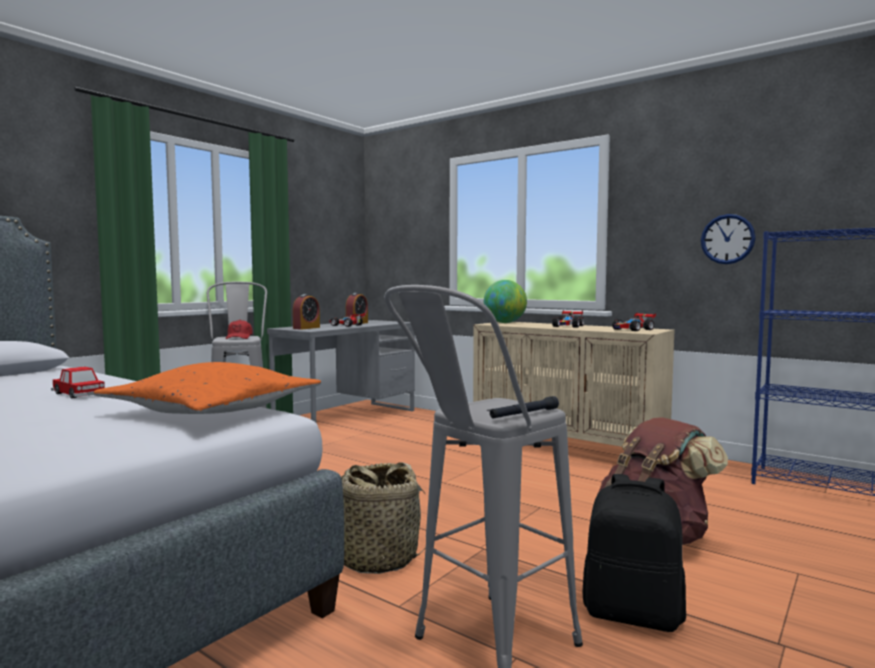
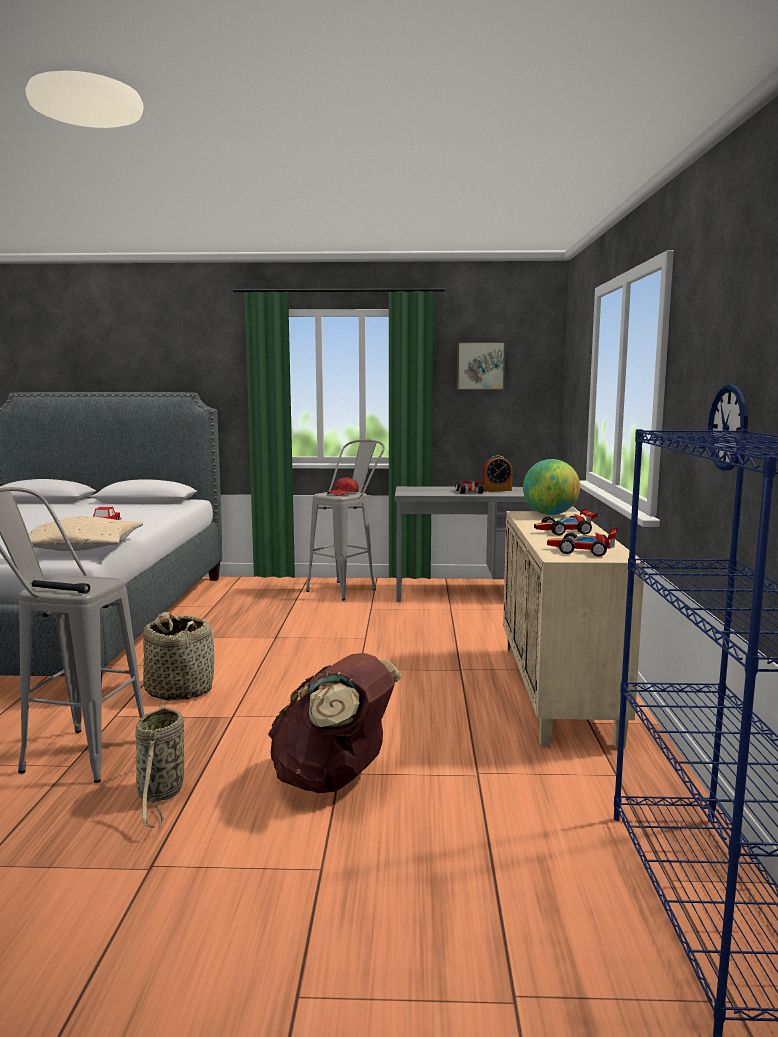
camera: 55 degrees right, 5 degrees up
orange pillow [94,362,321,414] -> beige pillow [29,516,143,551]
alarm clock [293,294,320,330] -> none
black backpack [583,474,686,632] -> basket [135,704,184,828]
none -> picture [457,342,506,390]

